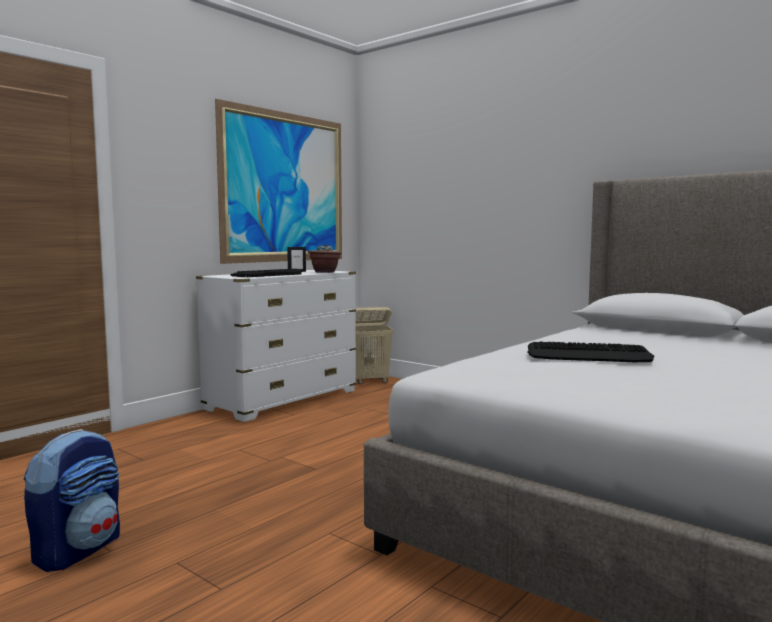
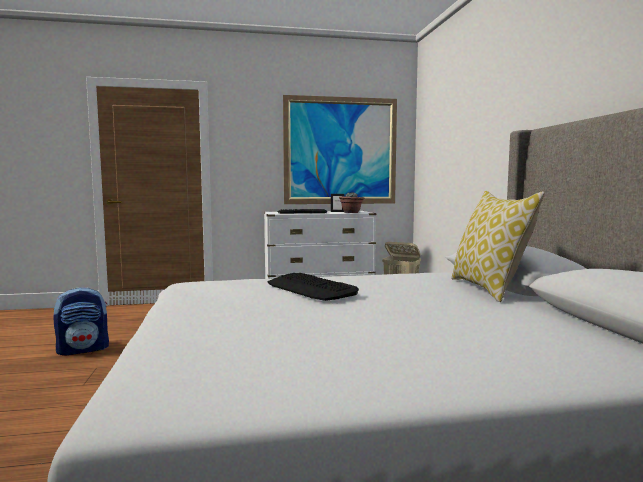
camera: 40 degrees right, 0 degrees up
none -> pillow [451,191,545,302]

